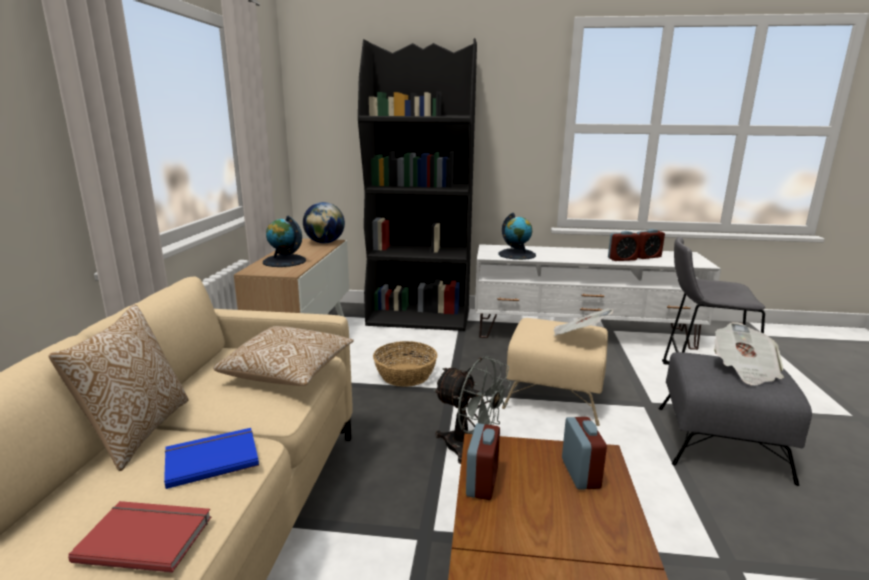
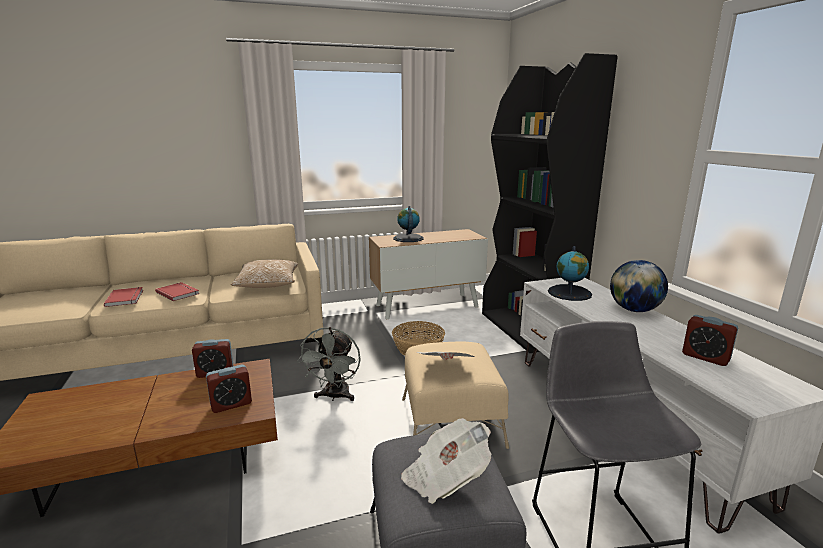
camera: 65 degrees right, 0 degrees up
pillow [48,304,189,471] -> none
blue book [164,428,259,489] -> red book [155,282,199,301]
globe [303,202,345,243] -> globe moved to [610,260,668,312]
alarm clock [608,231,640,261] -> none

